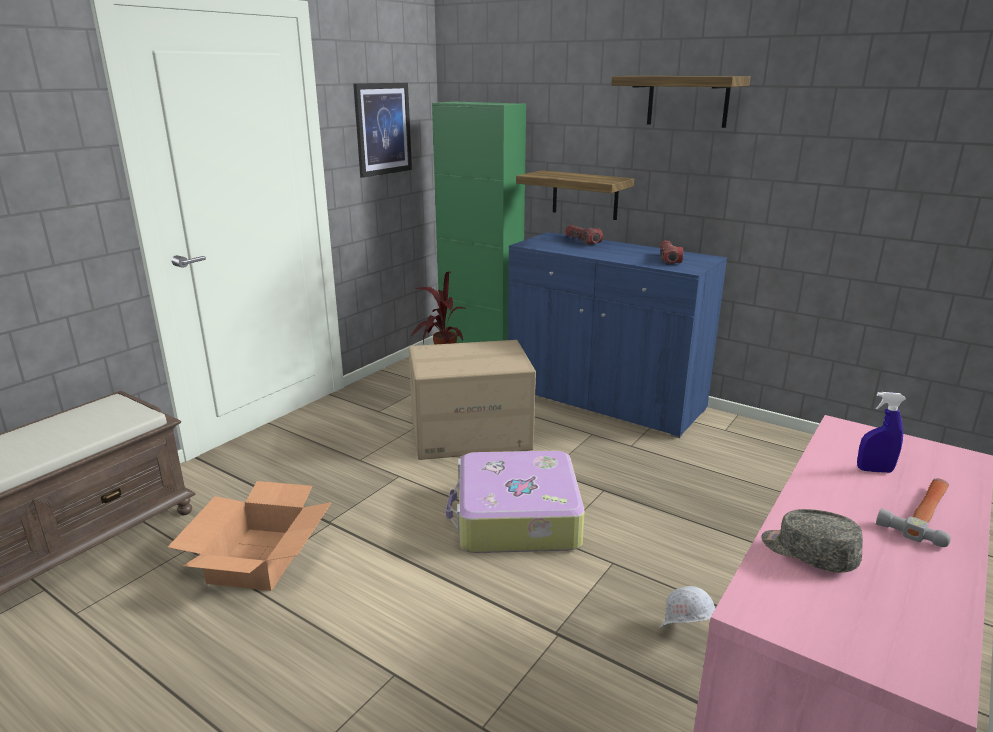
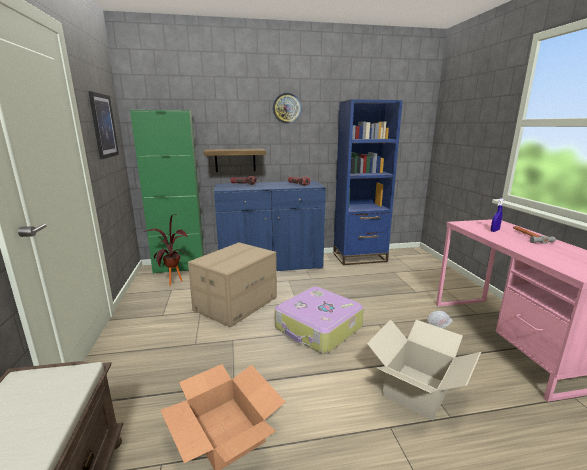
camera: 45 degrees left, 5 degrees down
shelf [611,76,751,128] -> wall clock [273,93,302,123]
grey cap [762,509,863,573] -> none
none -> blue bookcase [333,99,403,265]
none -> cardboard box [367,320,481,420]

